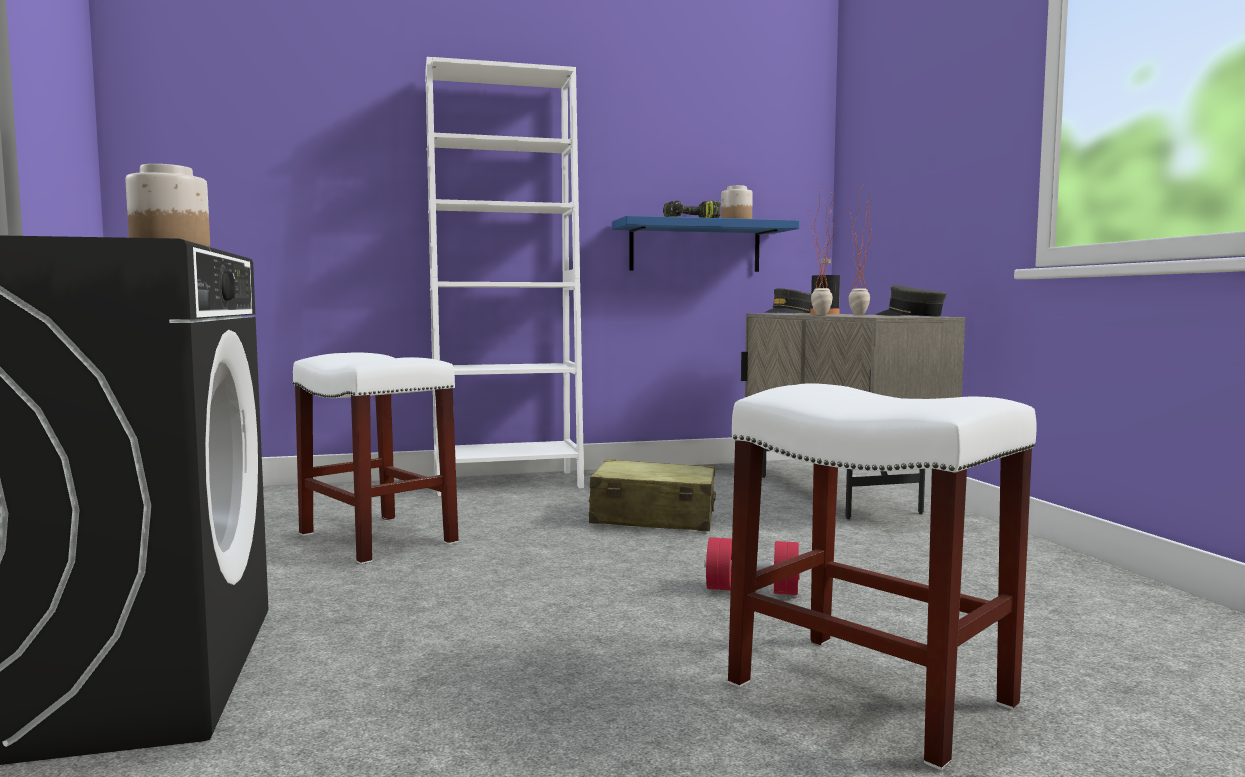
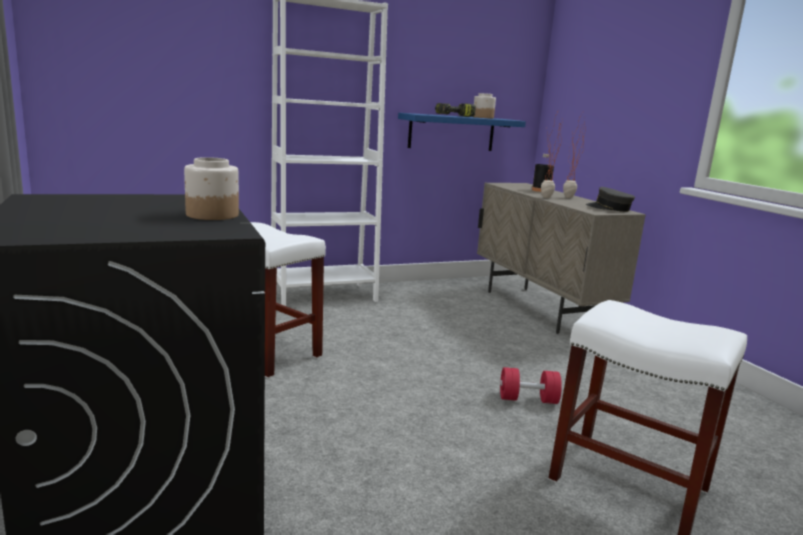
camera: 10 degrees left, 10 degrees up
beige suitcase [588,459,716,531] -> none
grey cap [765,288,811,313] -> none

